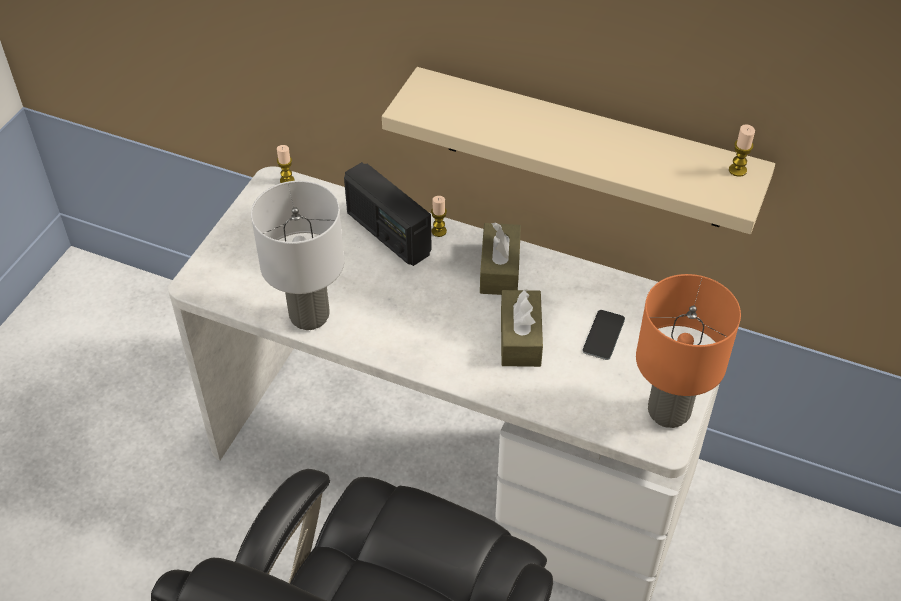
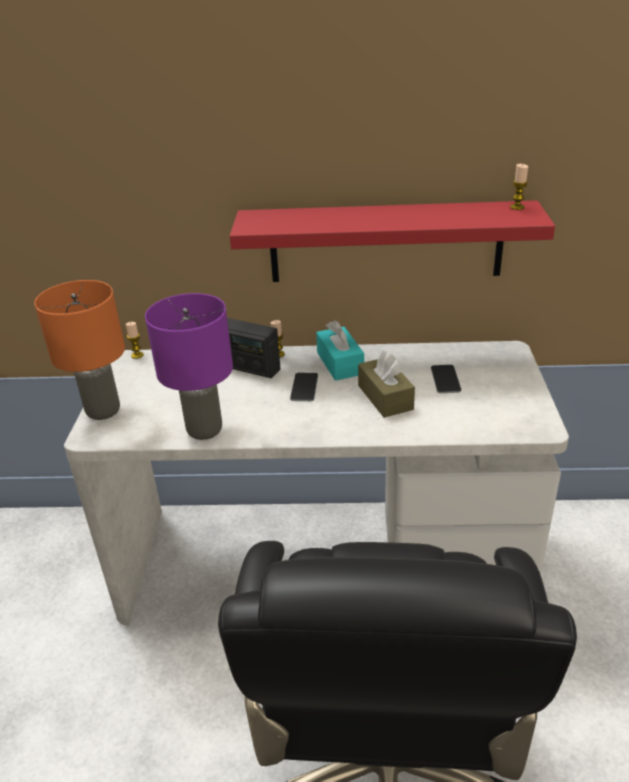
camera: 20 degrees left, 15 degrees down
white table lamp [251,181,344,330] -> purple table lamp [145,293,233,440]
beige shelf [382,67,775,234] -> red shelf [230,200,555,282]
brown tissue box [480,222,521,295] -> turquoise tissue box [316,320,364,381]
orange table lamp [636,274,741,428] -> orange table lamp moved to [34,280,125,420]
none -> phone [290,373,318,401]

